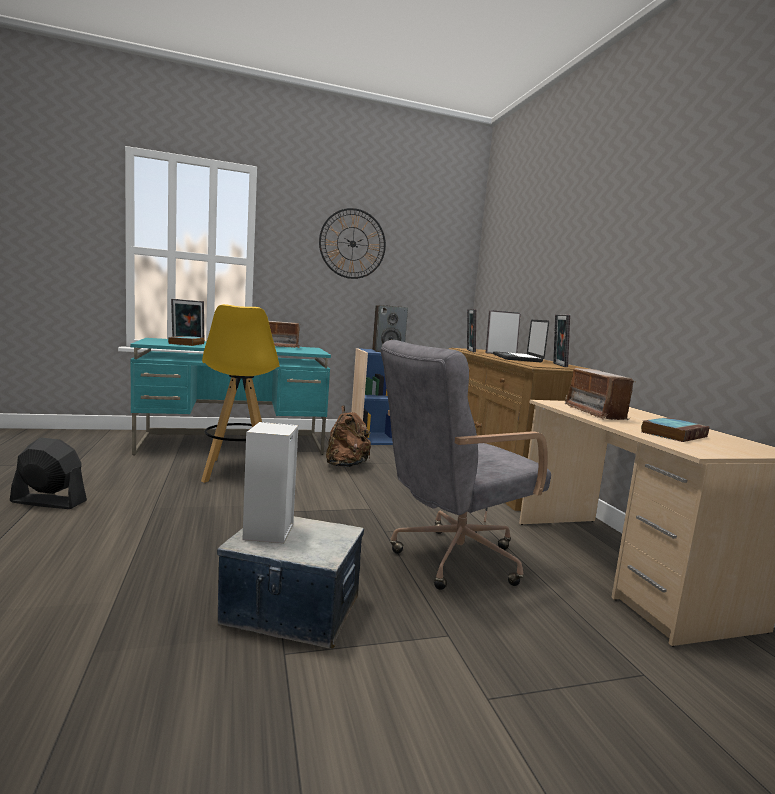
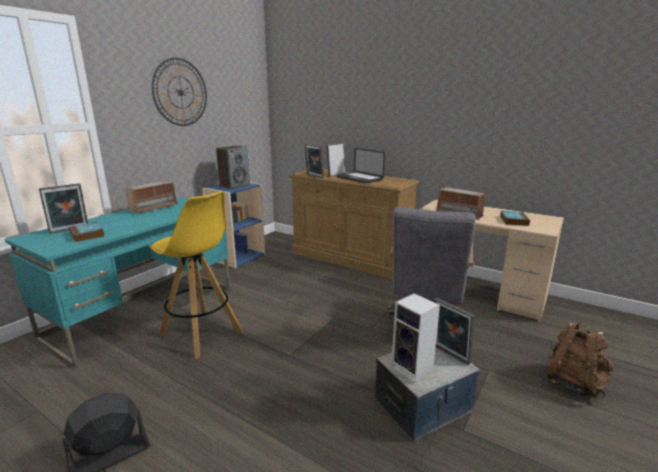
camera: 40 degrees left, 10 degrees up
brown backpack [326,406,371,468] -> brown backpack moved to [546,322,614,399]
picture frame [553,315,570,367] -> picture frame moved to [434,298,474,365]

